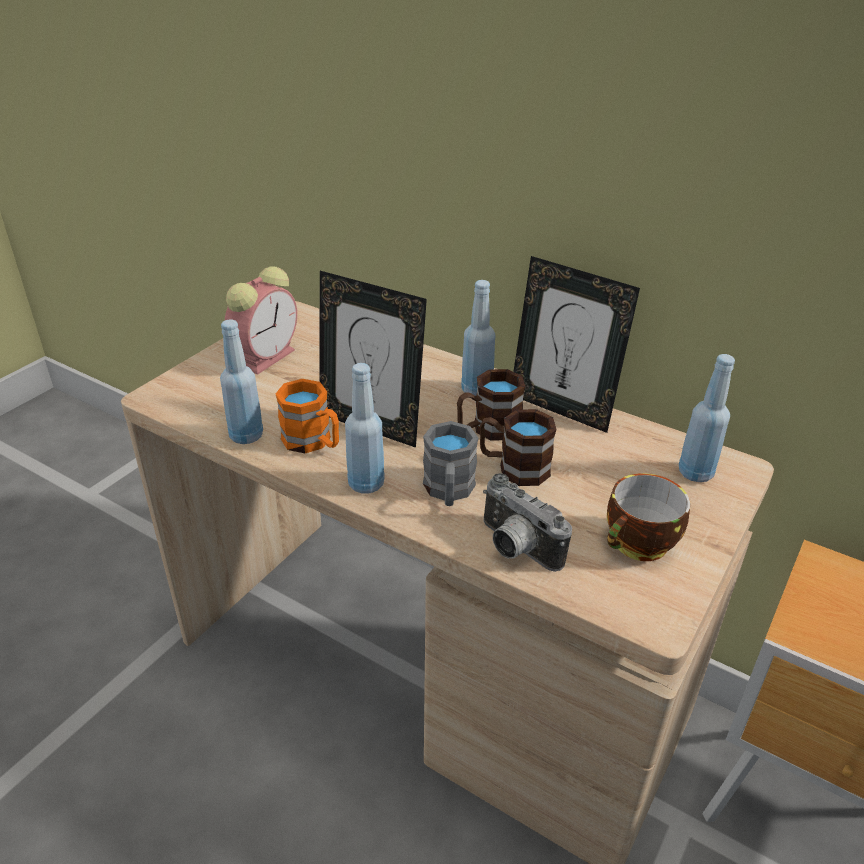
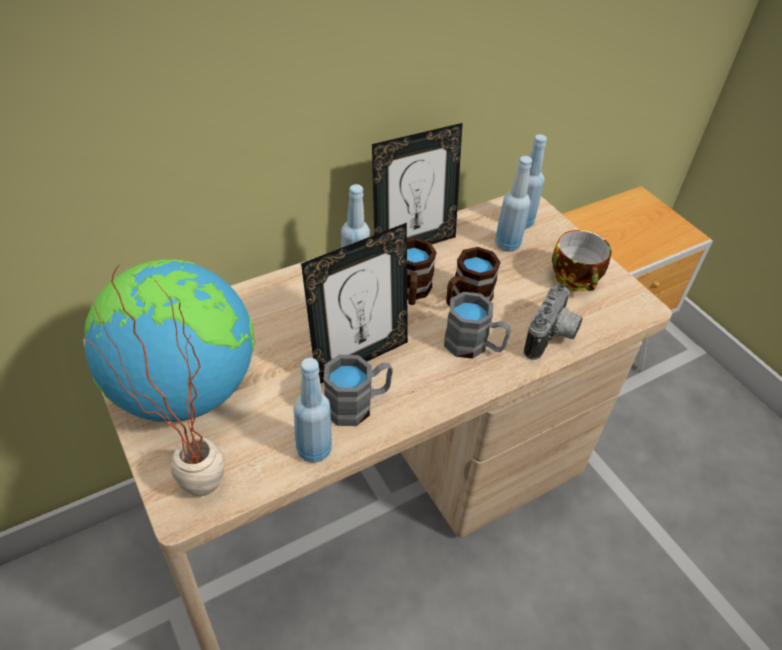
camera: 65 degrees left, 10 degrees up
alarm clock [225,266,297,375] -> globe [85,259,254,422]
orange mug [275,379,339,453] -> grey mug [323,355,393,426]
blue bottle [345,363,385,494] -> blue bottle moved to [495,156,532,252]
camera [483,473,572,572] -> camera turned 45 degrees counterclockwise [524,284,583,360]
none -> potted plant [81,265,224,496]

